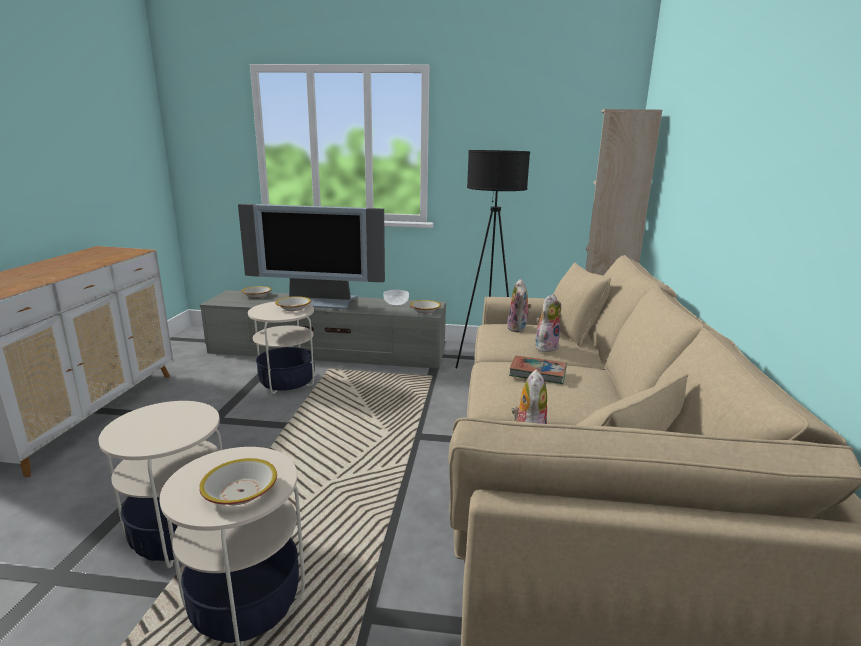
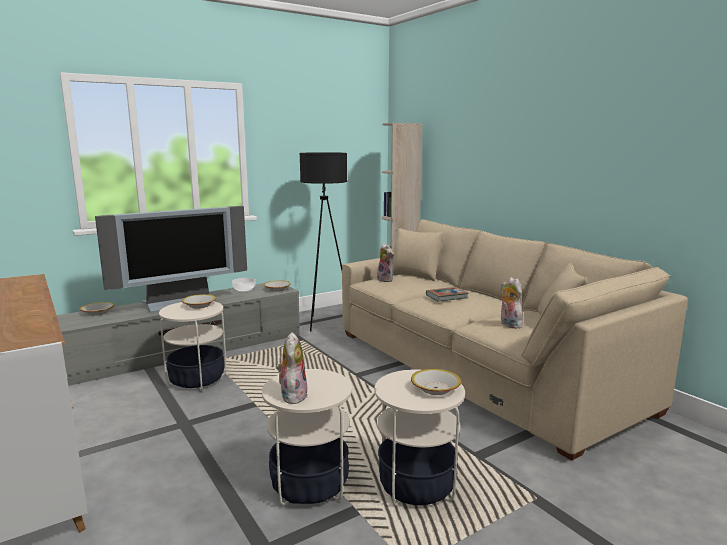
camera: 40 degrees left, 5 degrees down
plush toy [535,294,561,352] -> plush toy moved to [276,332,308,404]

